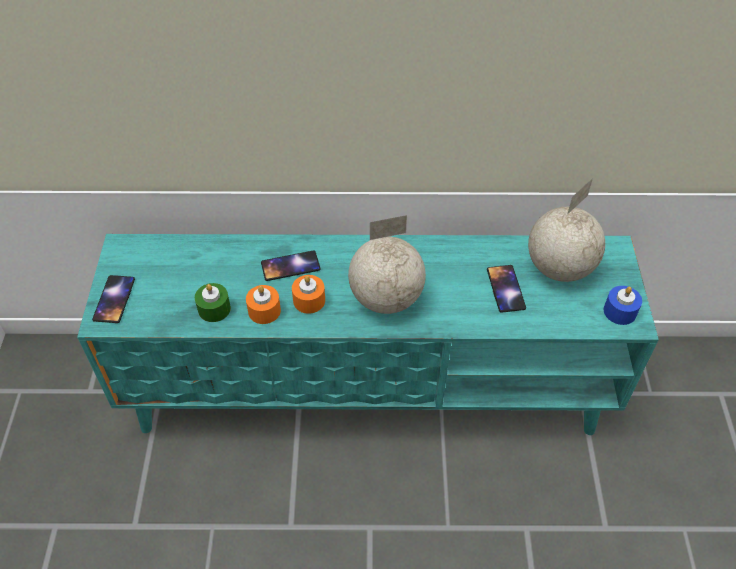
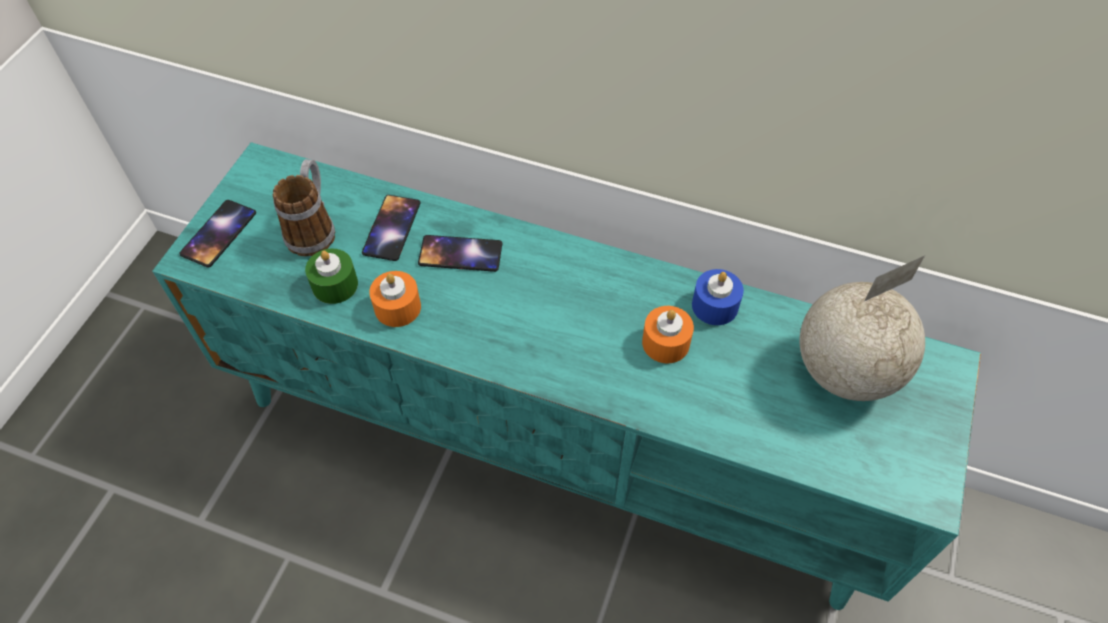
camera: 20 degrees right, 5 degrees up
orange candle [292,275,325,314] -> orange candle moved to [642,306,694,363]
globe [348,215,426,314] -> none
phone [487,265,526,312] -> phone moved to [362,195,420,261]
blue candle [604,286,642,325] -> blue candle moved to [692,269,744,325]
none -> mug [273,159,335,256]

